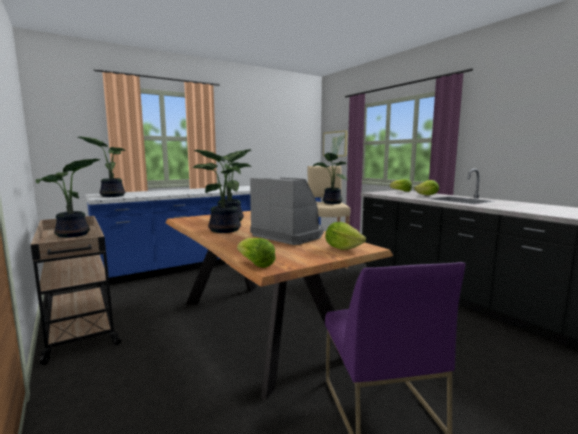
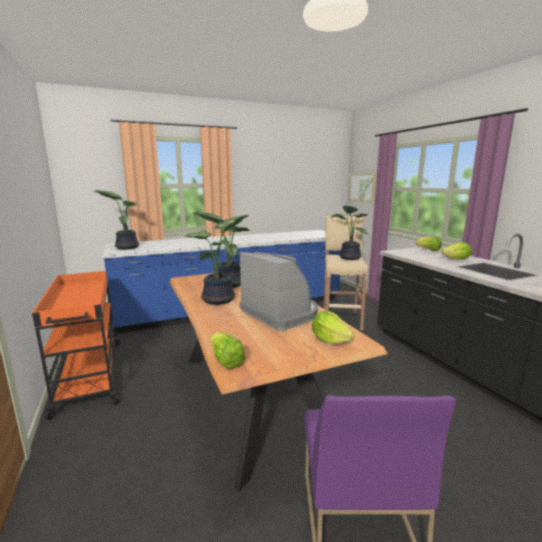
camera: 10 degrees right, 5 degrees up
beige cart [31,216,121,365] -> orange cart [32,271,120,420]
potted plant [36,159,100,238] -> none

